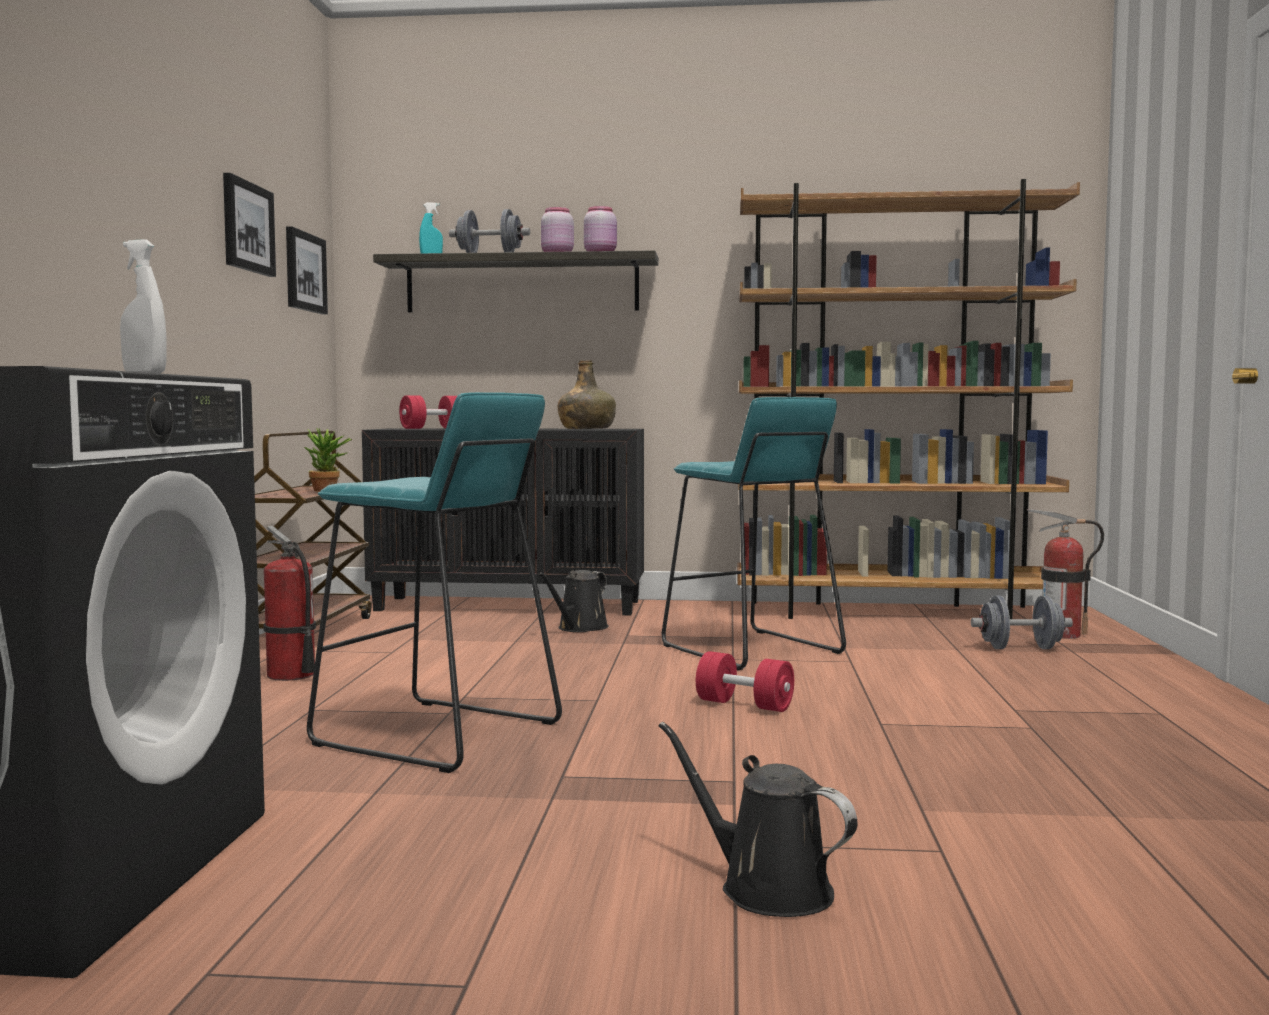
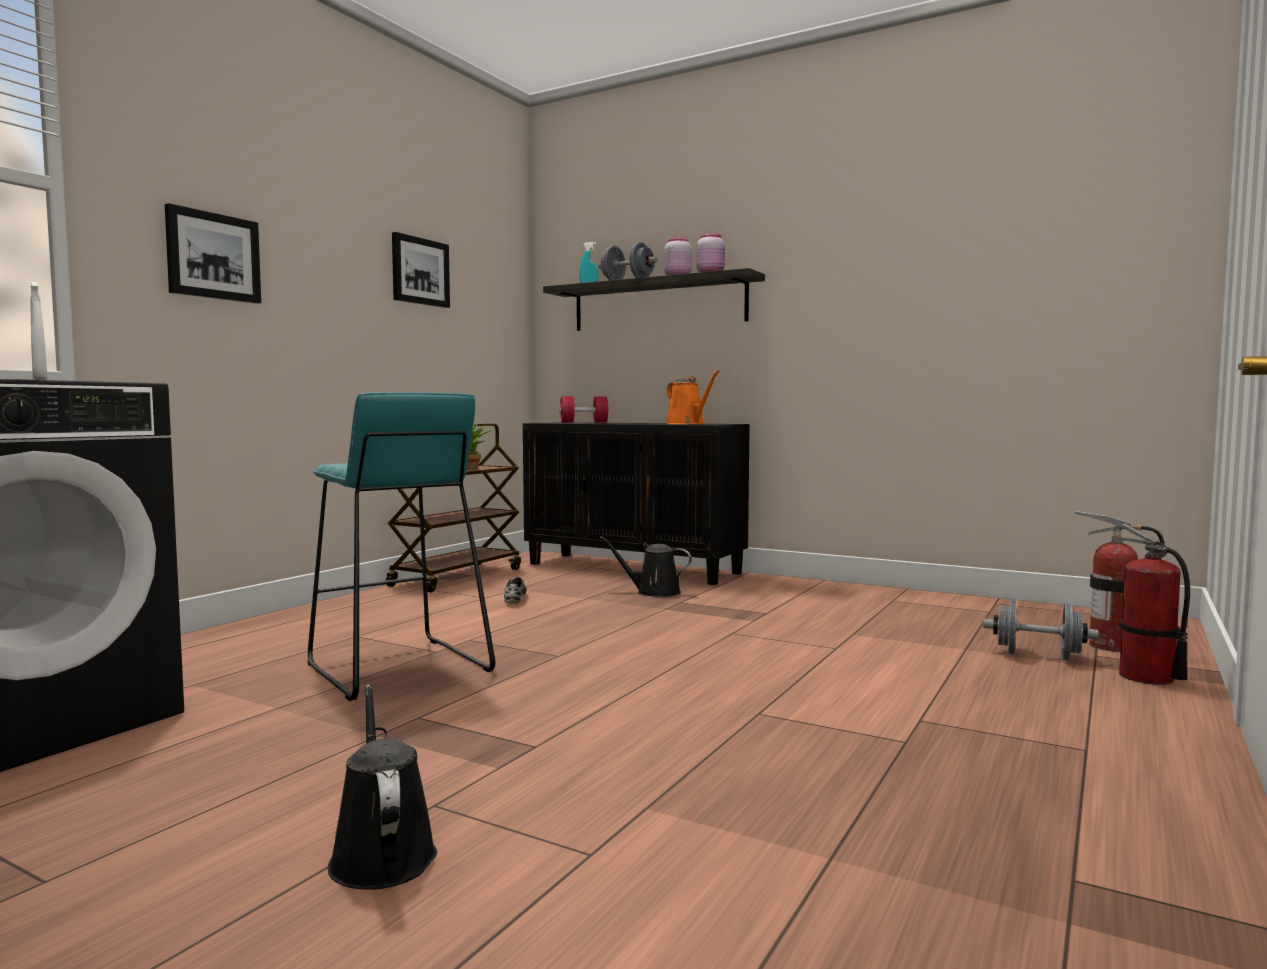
camera: 25 degrees right, 0 degrees up
fire extinguisher [263,526,316,681] -> fire extinguisher moved to [1119,523,1190,685]
picture [286,227,328,314] -> picture moved to [165,203,261,304]
black watering can [538,570,609,632] -> black watering can turned 45 degrees clockwise [600,537,692,597]
green bottle [558,360,616,429] -> orange watering can [666,370,720,424]
turquoise stool [662,397,846,670] -> none
red dumbbell [696,651,794,712] -> none
brown bookcase [737,179,1080,619] -> none
none -> shoe [504,577,527,604]

